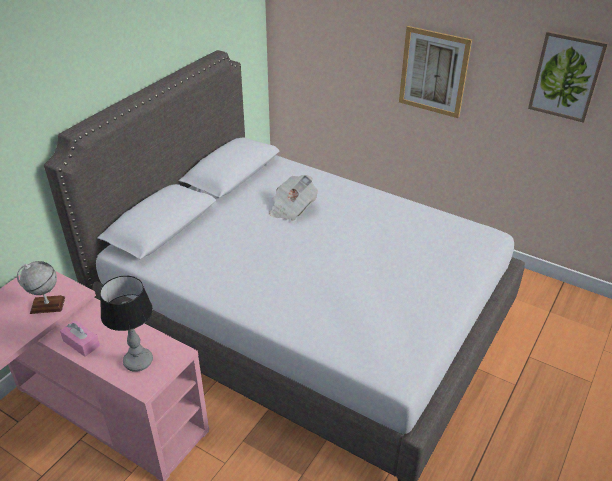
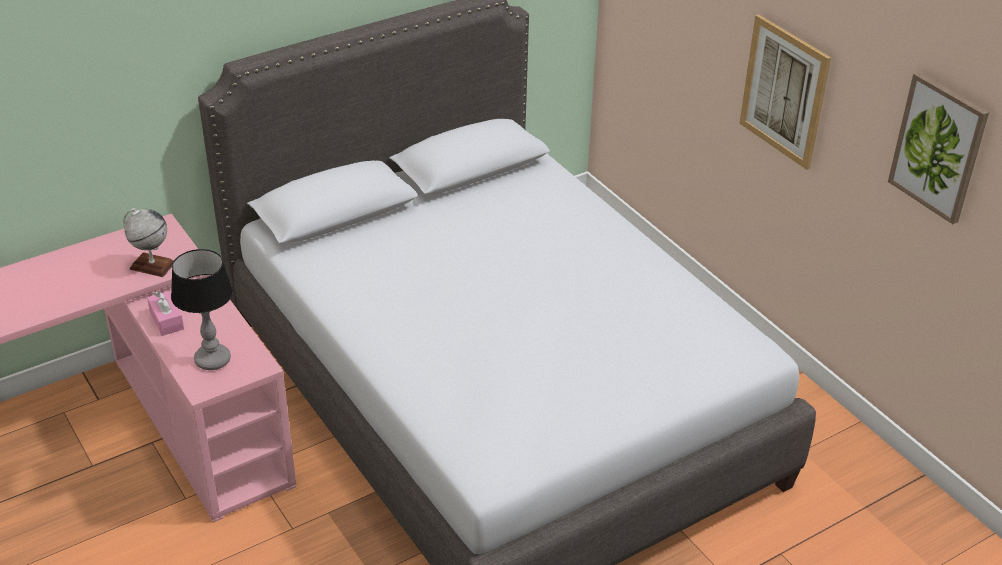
camera: 25 degrees right, 0 degrees up
newspaper [269,175,318,221] -> none

